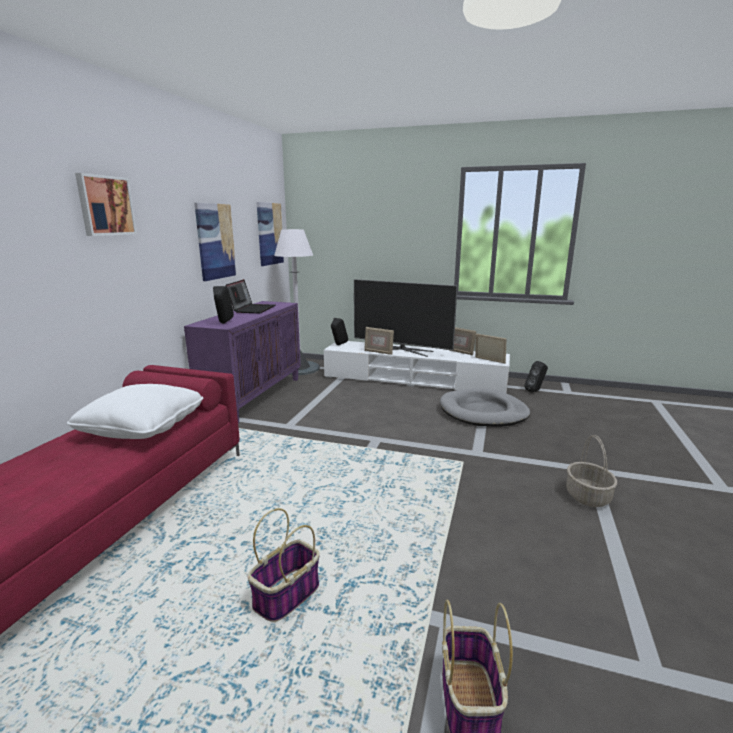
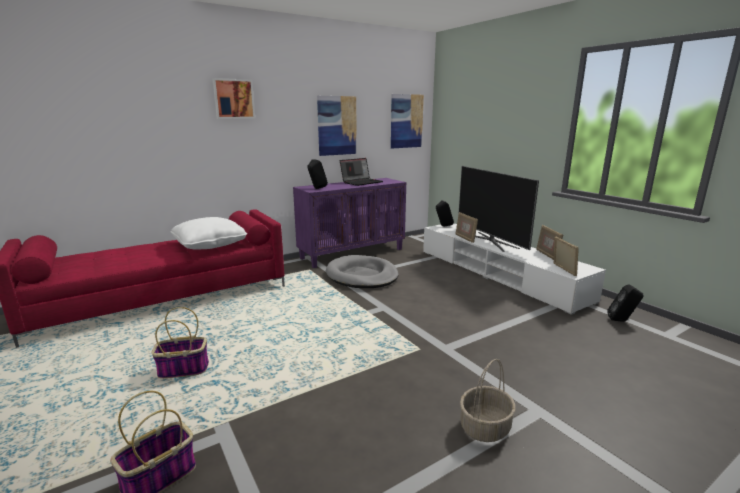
camera: 40 degrees right, 0 degrees up
white floor lamp [274,229,320,375] -> none
grey dog bed [440,388,530,427] -> grey dog bed moved to [326,255,399,288]

